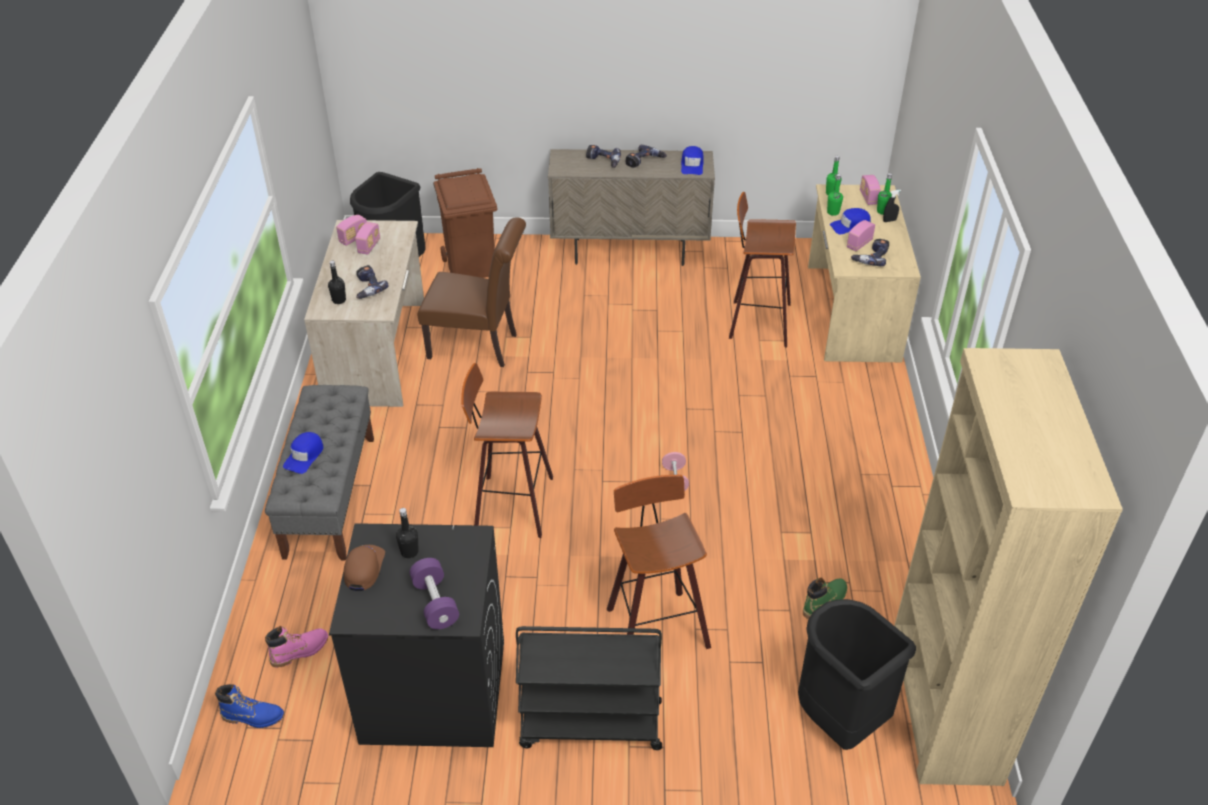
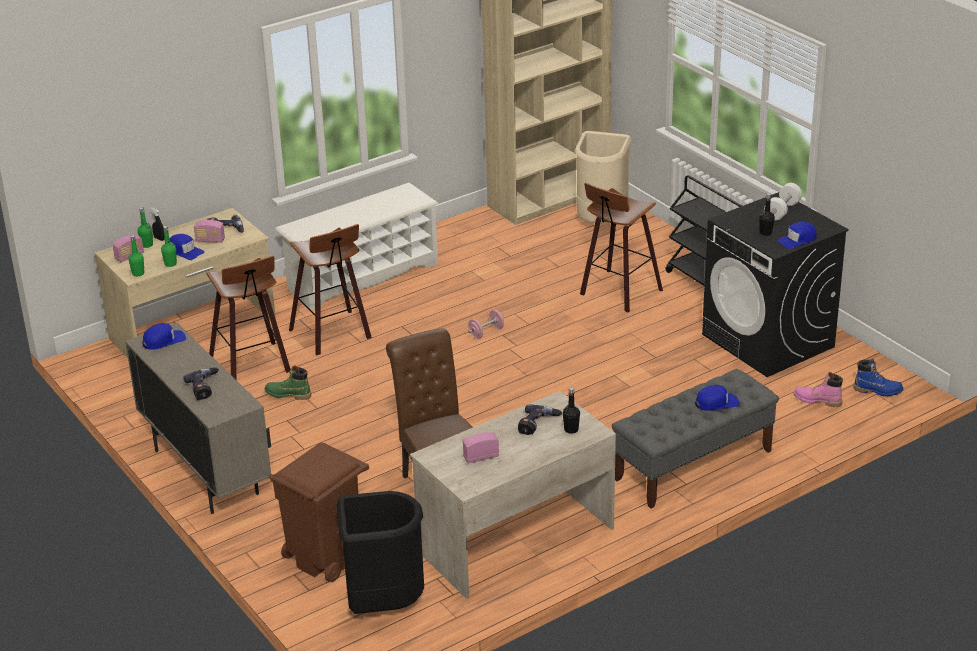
camera: 125 degrees left, 10 degrees down
blue boot [215,684,284,728] -> blue boot turned 135 degrees clockwise [853,359,903,397]
radio [336,215,367,246] -> none
brown cap [343,545,385,591] -> blue cap [777,222,817,249]
purple dumbbell [410,558,459,629] -> white dumbbell [764,183,802,220]
stool [461,363,553,538] -> stool moved to [289,224,372,356]
power drill [626,145,667,168] -> none
black trash can [798,599,916,750] -> beige trash can [575,131,631,223]
green boot [803,578,847,619] -> green boot moved to [265,365,311,400]
none -> white shoe rack [275,183,439,311]

